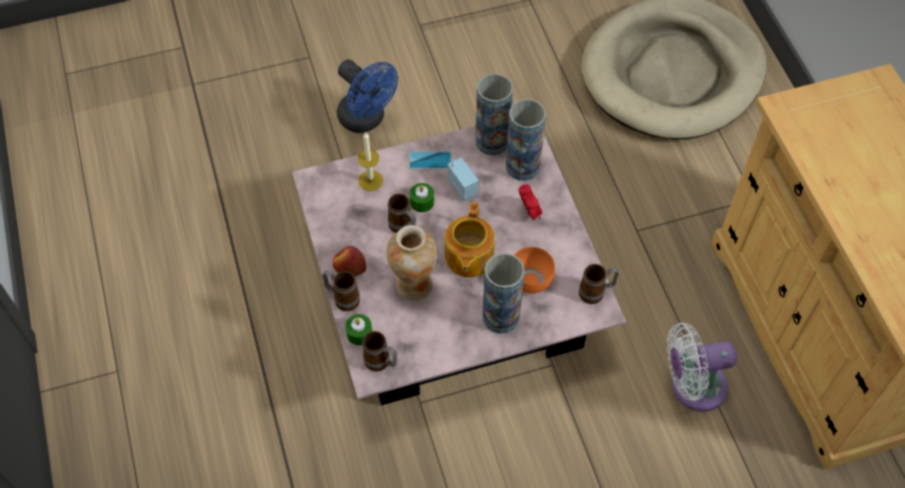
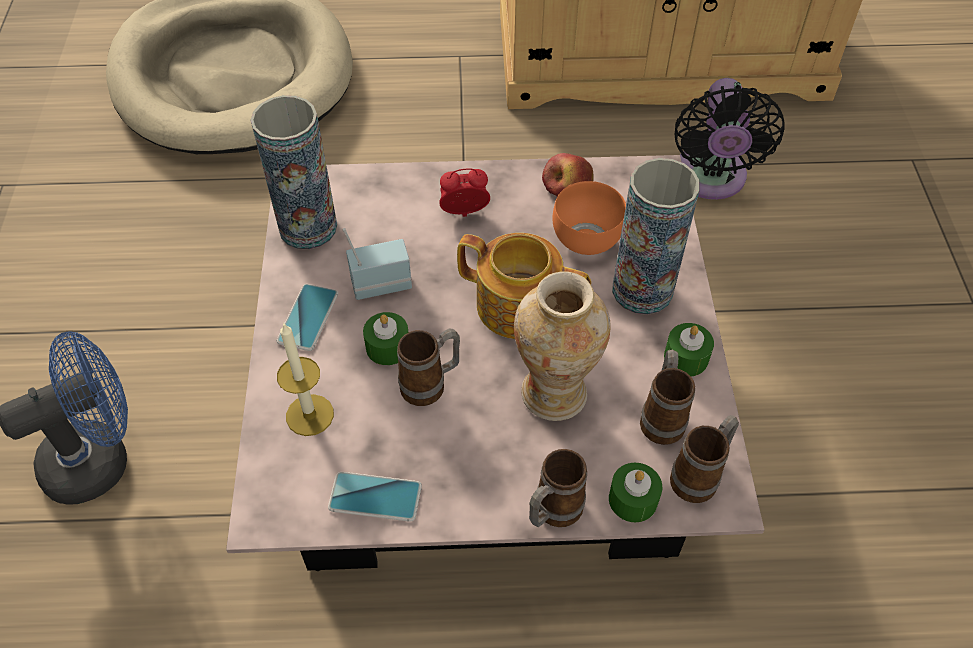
camera: 75 degrees left, 5 degrees down
apple [333,246,366,276] -> apple moved to [542,153,594,196]
vase [506,99,546,181] -> none
mug [579,264,619,304] -> mug moved to [640,350,695,445]
white fan [667,322,737,412] -> black fan [675,78,784,200]
none -> phone [328,472,422,522]
none -> green candle [664,323,714,377]

